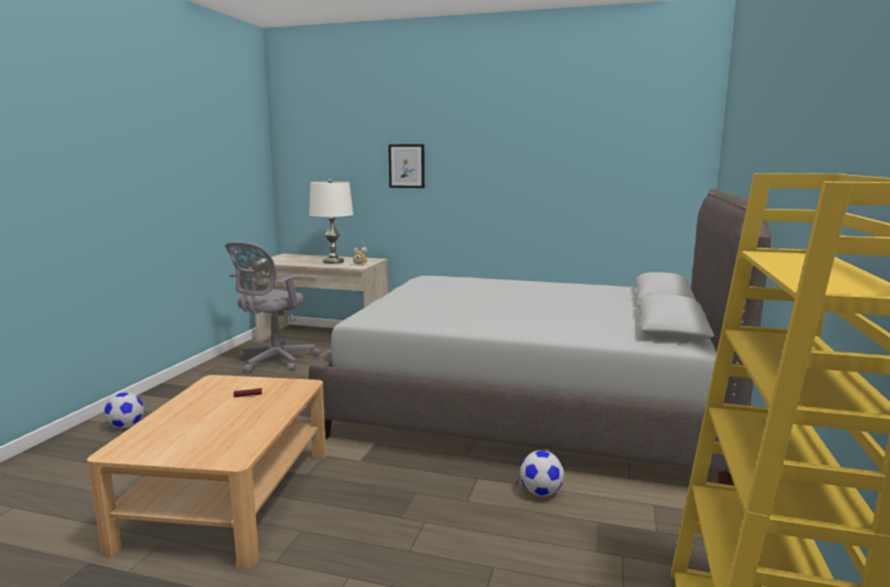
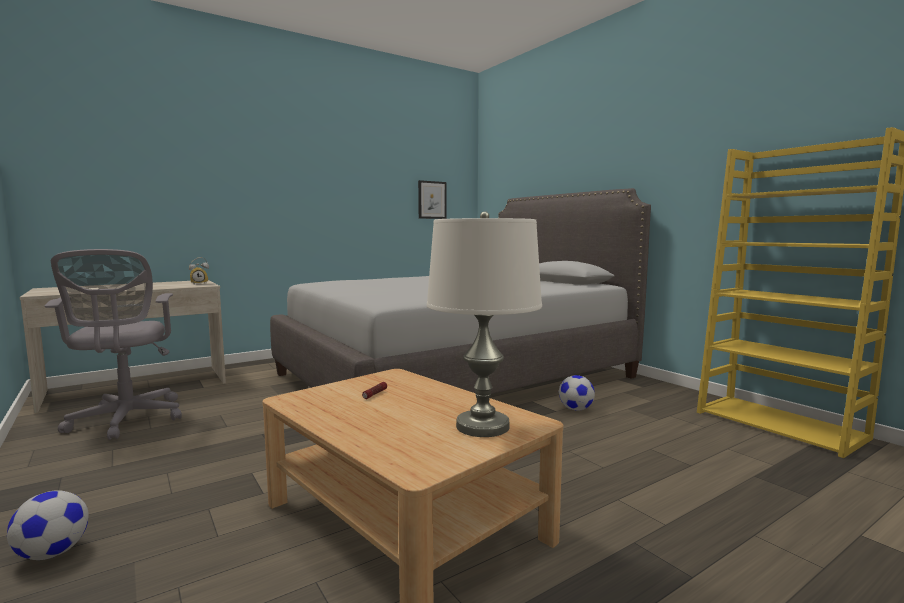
camera: 50 degrees left, 5 degrees down
white table lamp [309,179,353,264] -> white table lamp moved to [427,211,542,437]
picture [388,144,425,188] -> picture moved to [418,180,447,219]

